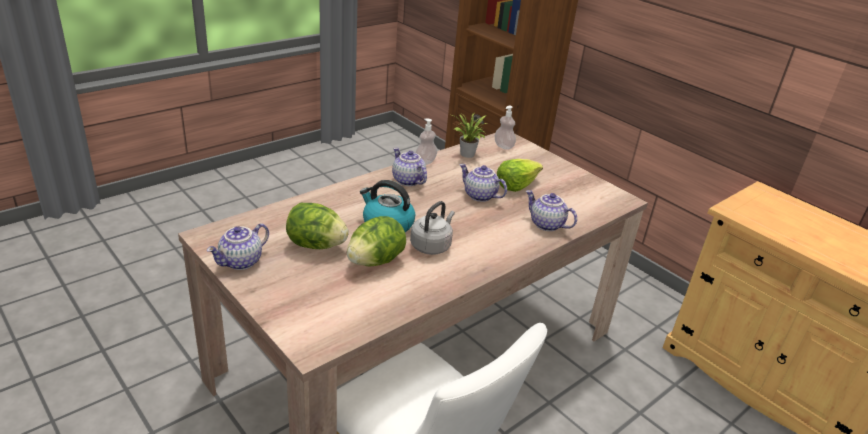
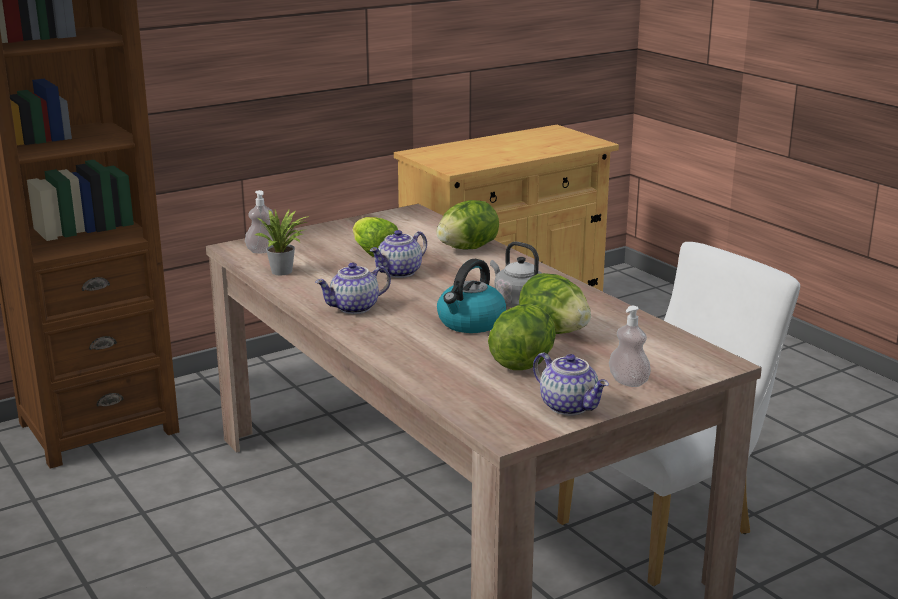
camera: 80 degrees left, 10 degrees down
soap dispenser [415,119,437,165] -> soap dispenser moved to [609,306,651,387]
teapot [526,190,577,231] -> lettuce [436,200,499,250]

